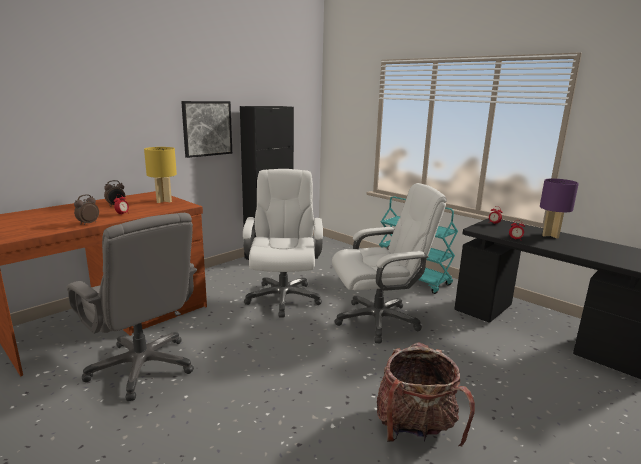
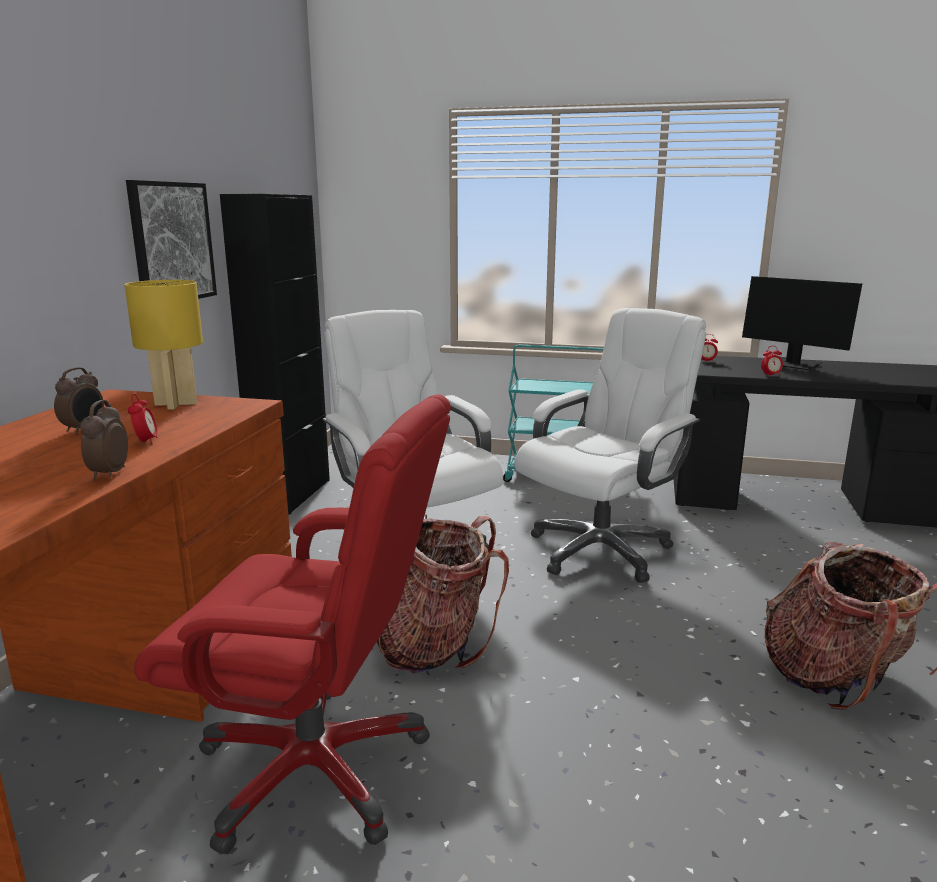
camera: 30 degrees left, 0 degrees up
grey office chair [67,213,197,401] -> red office chair [134,394,451,854]
purple table lamp [540,178,579,238] -> monitor [742,276,862,370]
none -> backpack [377,516,509,674]

